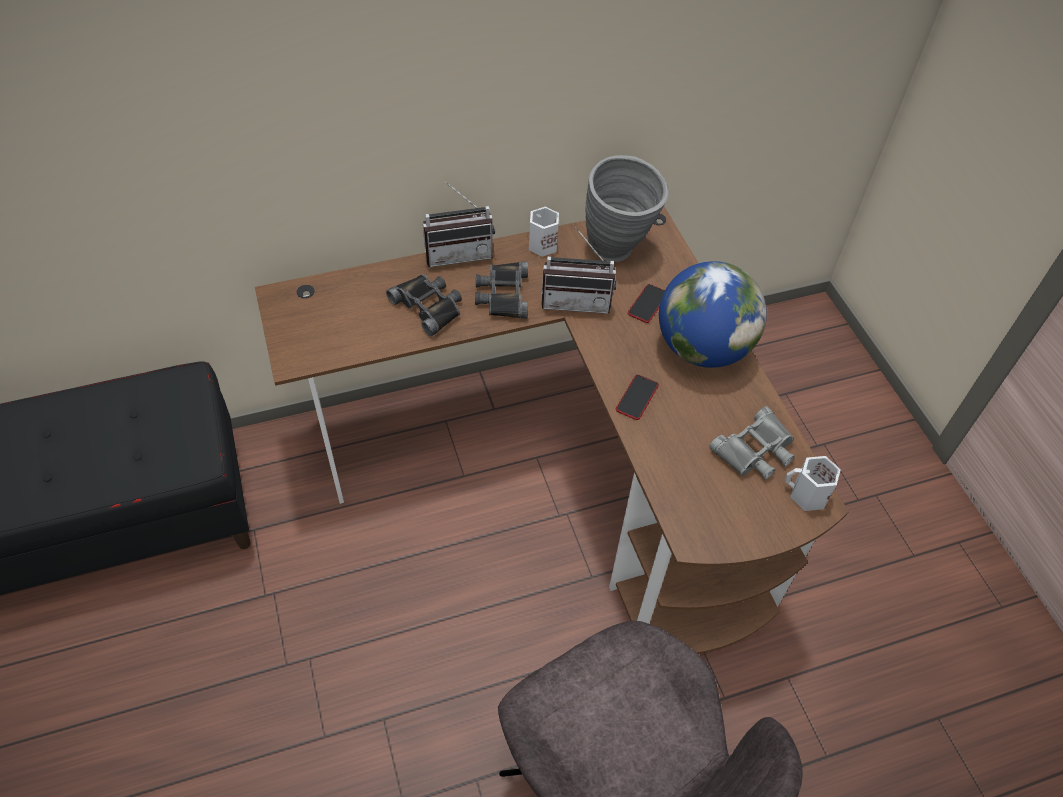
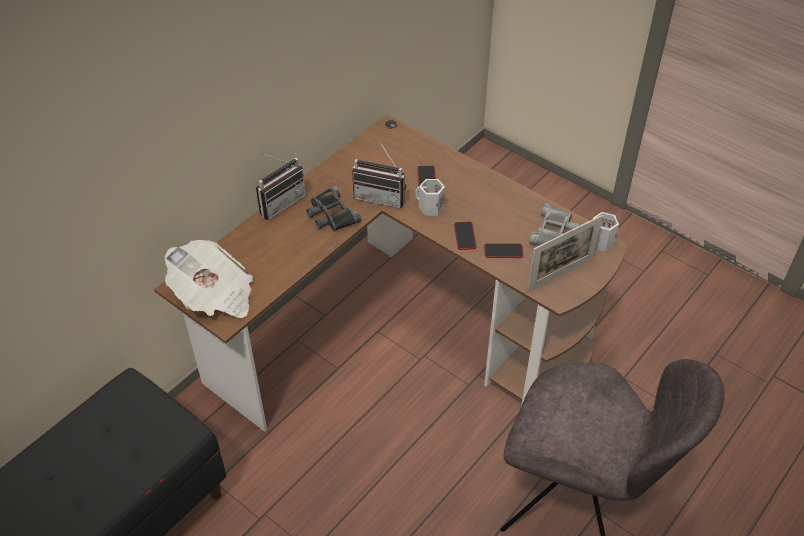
camera: 30 degrees left, 5 degrees down
black binoculars [386,274,462,336] -> none
white mug [529,207,559,257] -> white mug moved to [415,179,445,216]
radio [541,227,616,314] -> radio turned 45 degrees clockwise [352,141,406,208]
grey vase [585,155,669,262] -> none
globe [659,261,767,368] -> none
none -> newspaper [165,240,253,318]
none -> phone [484,243,523,258]
none -> picture frame [528,215,603,291]

